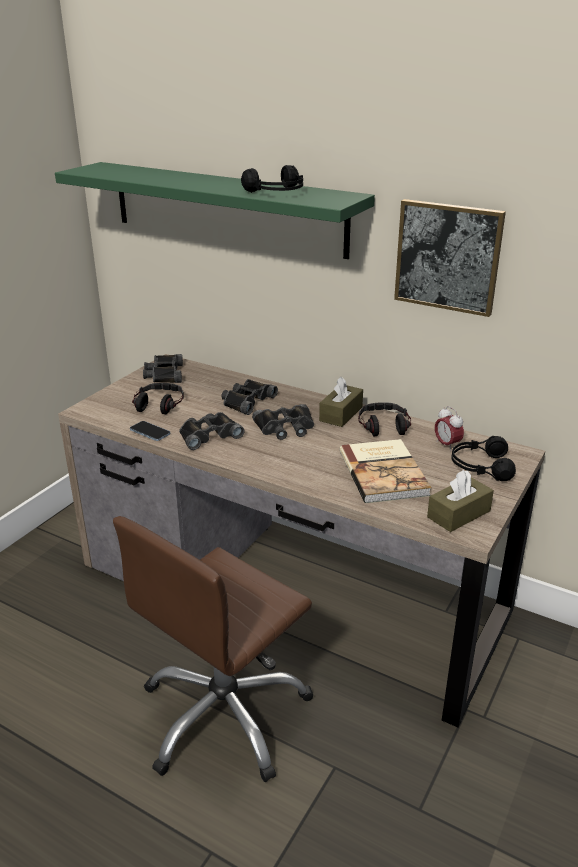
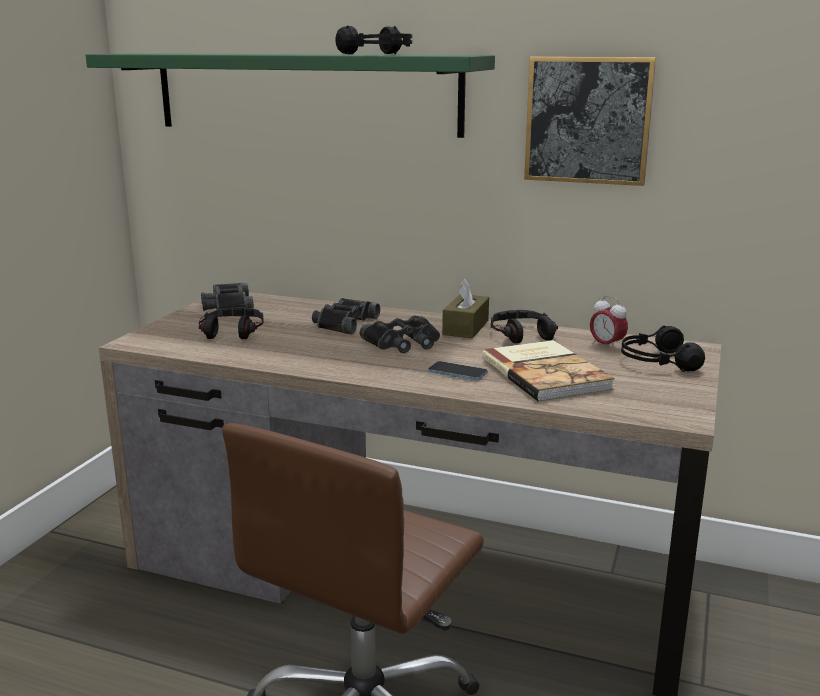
camera: 10 degrees left, 10 degrees down
phone [130,421,170,441] -> phone moved to [428,361,488,380]
black binoculars [179,412,245,450] -> none
brown tissue box [427,470,494,532] -> none

